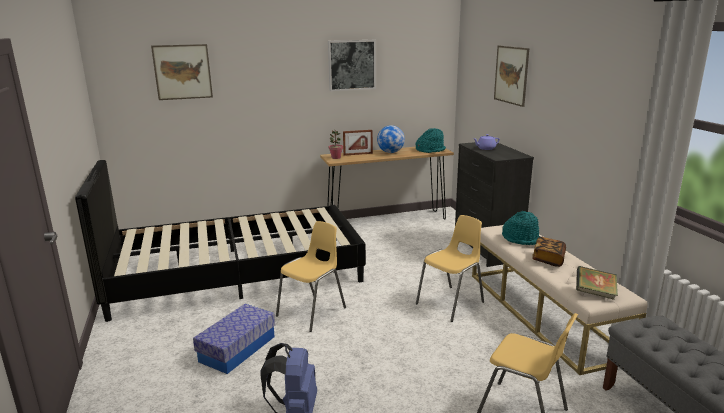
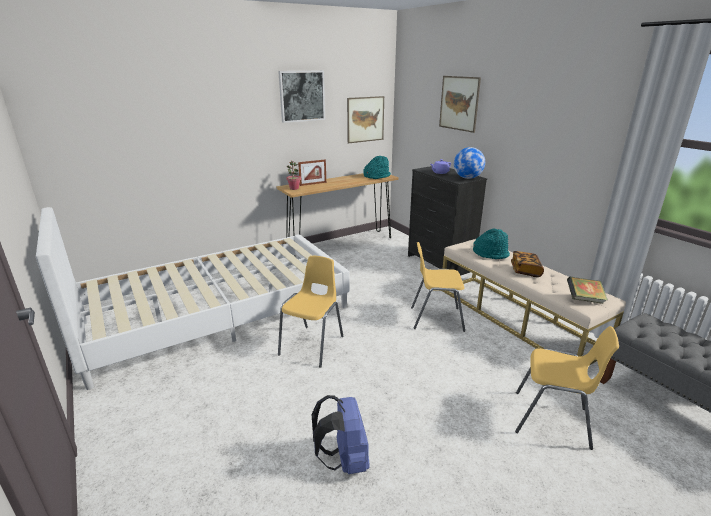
camera: 15 degrees left, 5 degrees up
black bed [75,160,366,322] -> white bed [36,207,350,390]
picture [151,44,213,100] -> picture moved to [347,96,384,144]
storage box [193,304,275,374] -> none
globe [377,125,405,153] -> globe moved to [454,147,485,179]
yellow chair [416,215,484,322] -> yellow chair turned 120 degrees counterclockwise [411,242,465,332]

